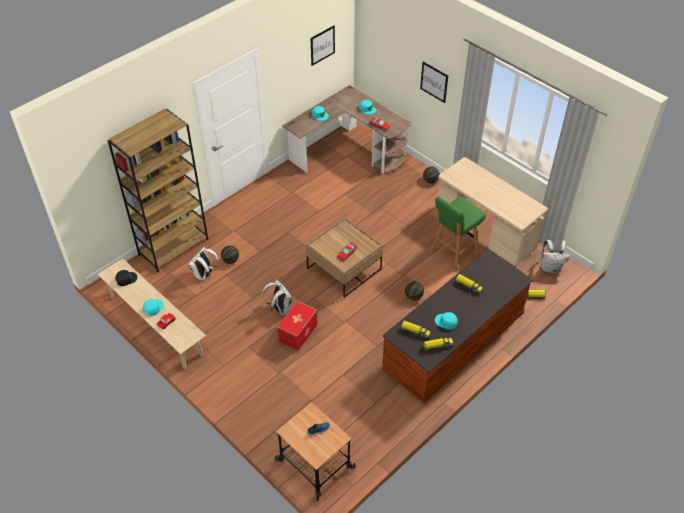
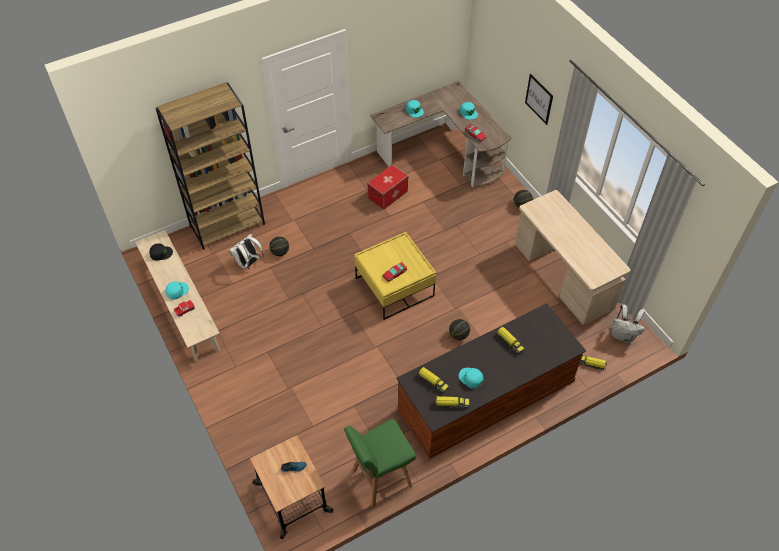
camera: 15 degrees right, 5 degrees up
white backpack [262,280,293,316] -> none
storage box [277,301,317,351] -> storage box moved to [367,164,409,210]
brown coffee table [306,217,383,298] -> yellow coffee table [354,232,436,320]
picture [311,25,335,66] -> none
green stool [430,196,486,271] -> green stool moved to [344,419,416,507]

